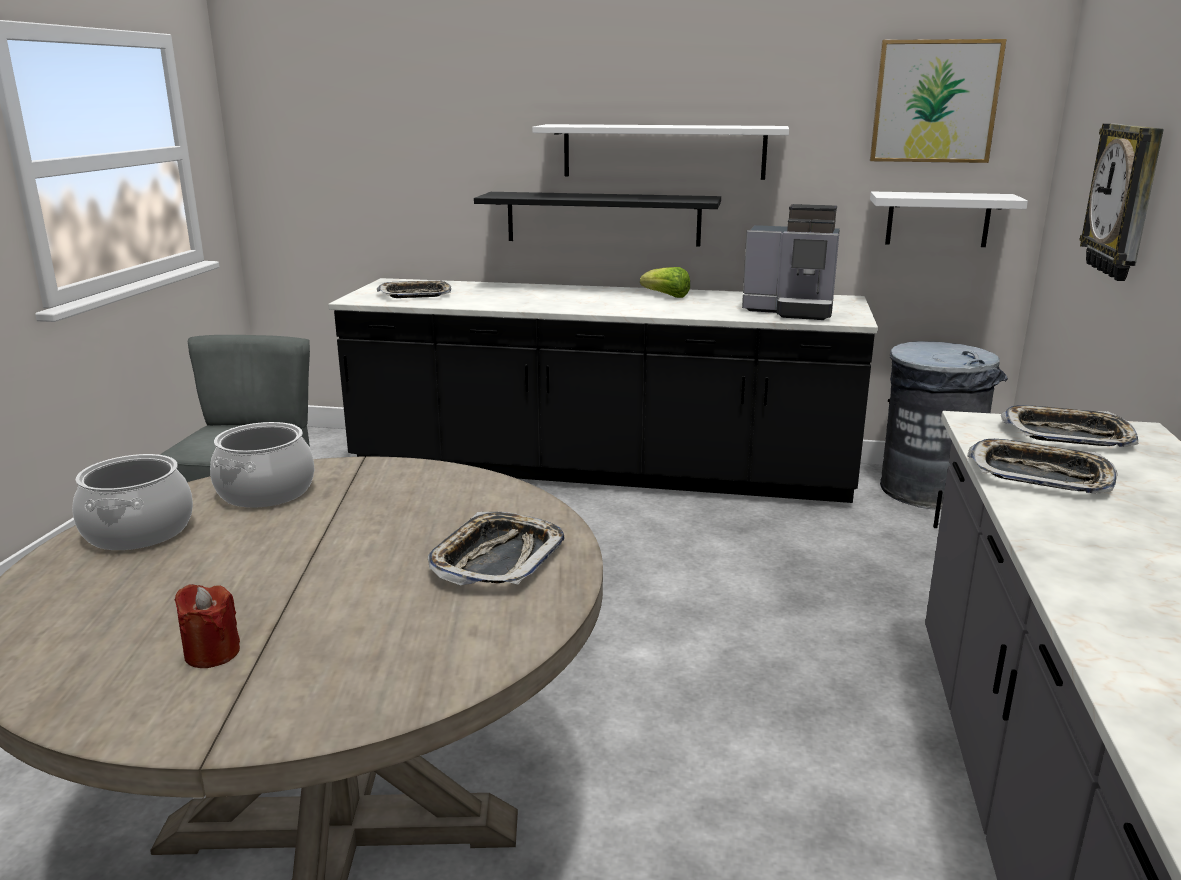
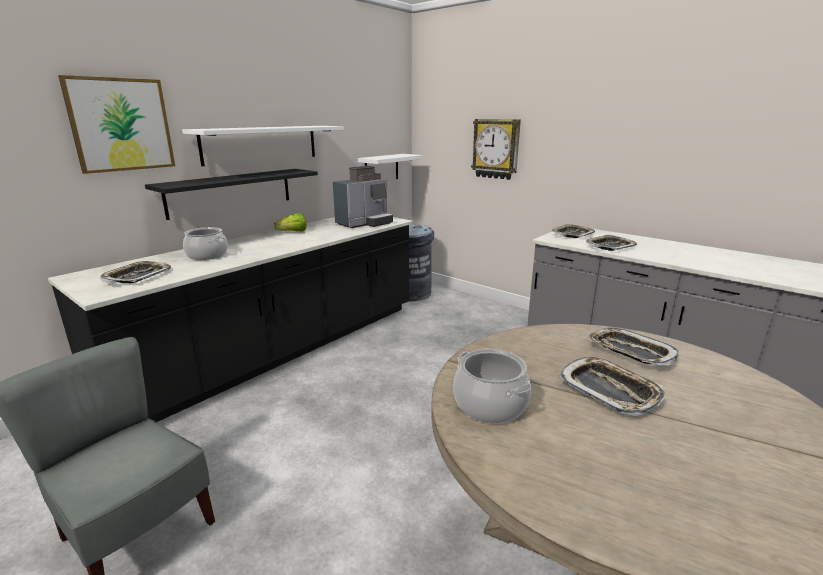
camera: 60 degrees left, 0 degrees up
cooking pot [72,454,193,550] -> cooking pot moved to [183,227,228,260]
red candle [175,584,240,668] -> none
picture [870,39,1007,163] -> picture moved to [58,75,175,174]
none -> tray [559,357,665,416]

